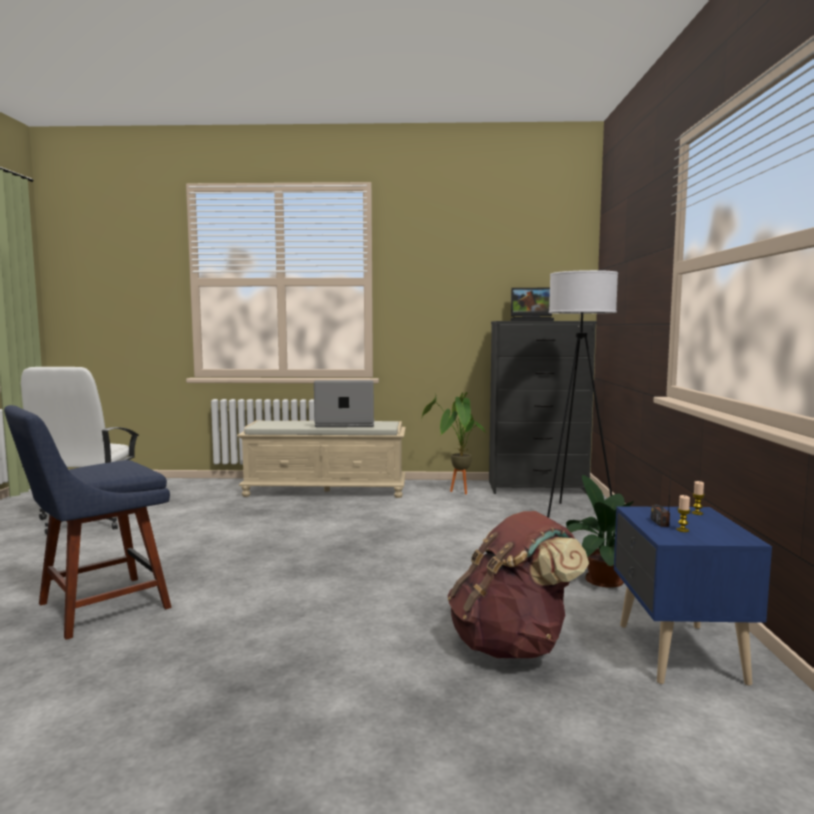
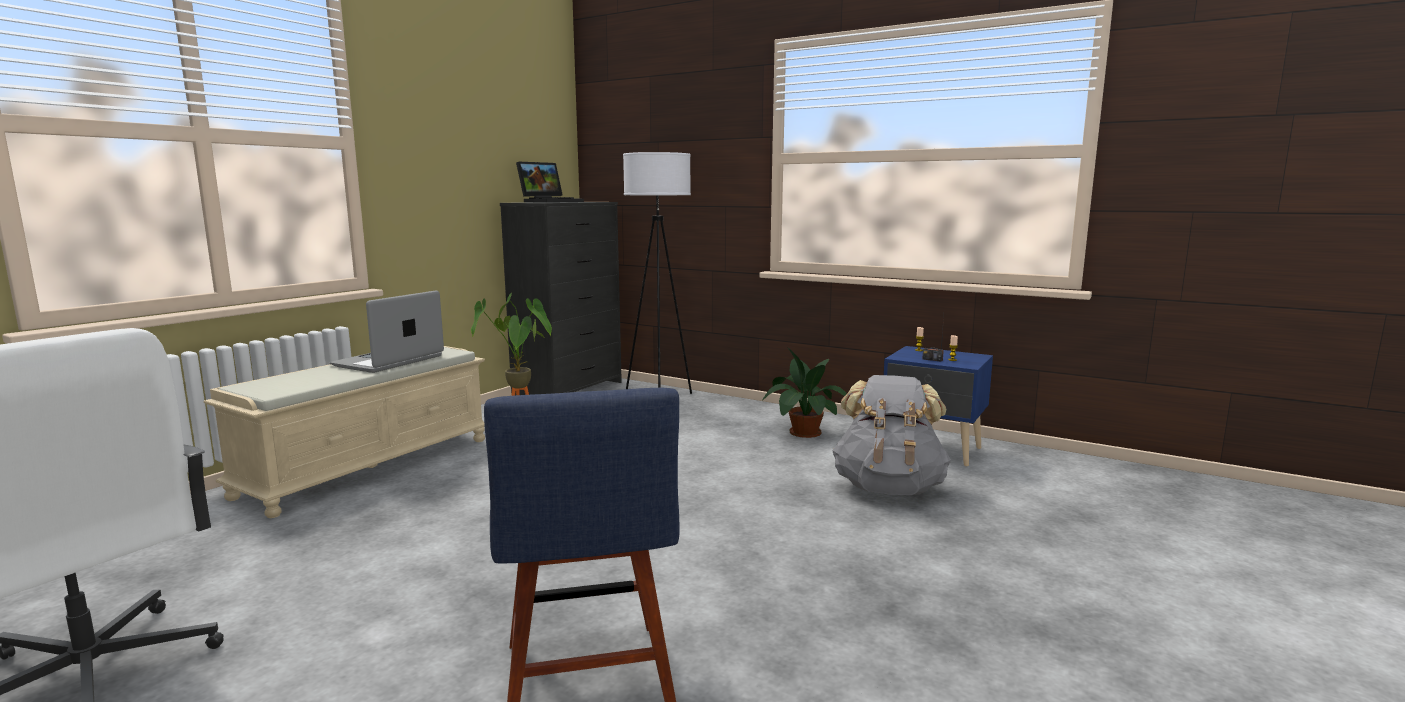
camera: 60 degrees left, 5 degrees up
brown backpack [448,511,589,658] -> grey backpack [832,375,951,495]

